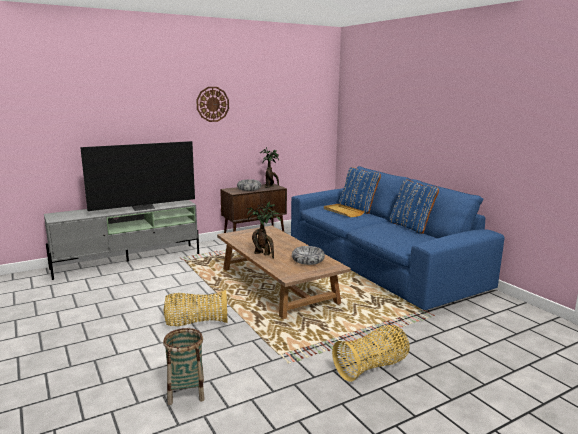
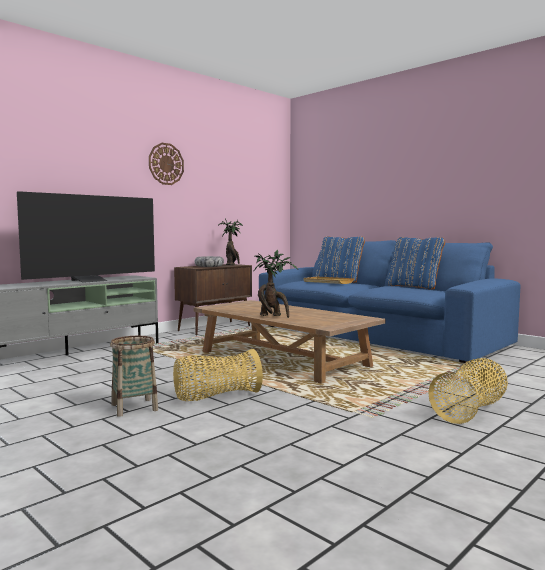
camera: 15 degrees left, 10 degrees down
basket [163,328,205,405] -> basket moved to [110,336,158,417]
bowl [292,246,325,265] -> none

